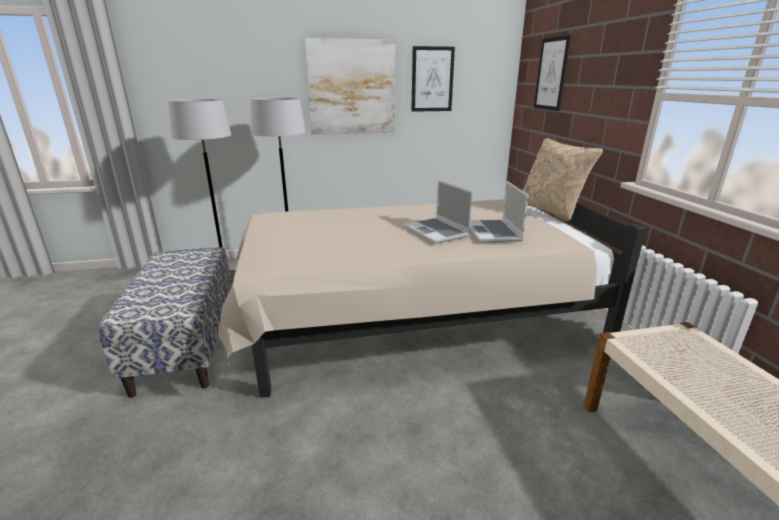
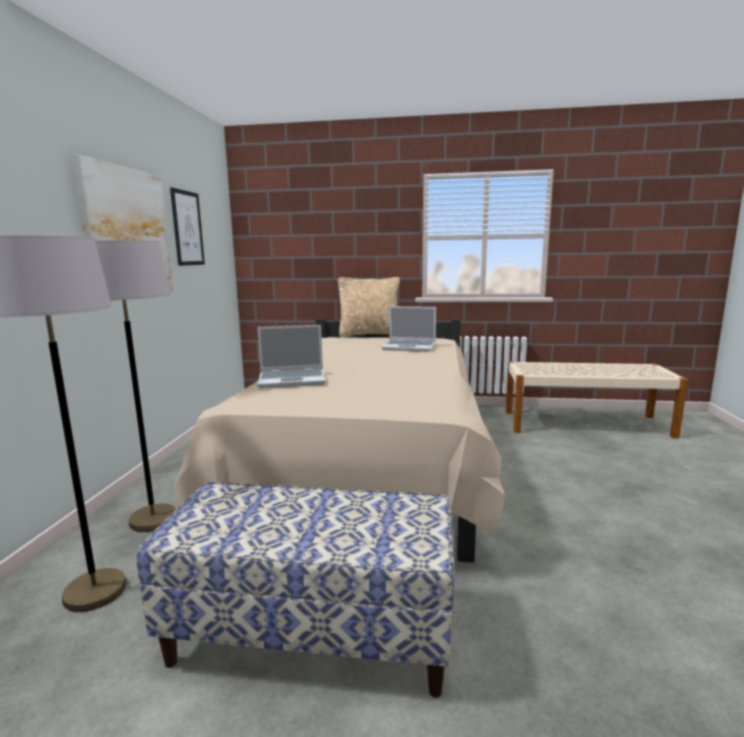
camera: 70 degrees left, 10 degrees down
laptop [403,180,473,244] -> laptop moved to [257,325,326,388]
picture [534,35,571,111] -> none

